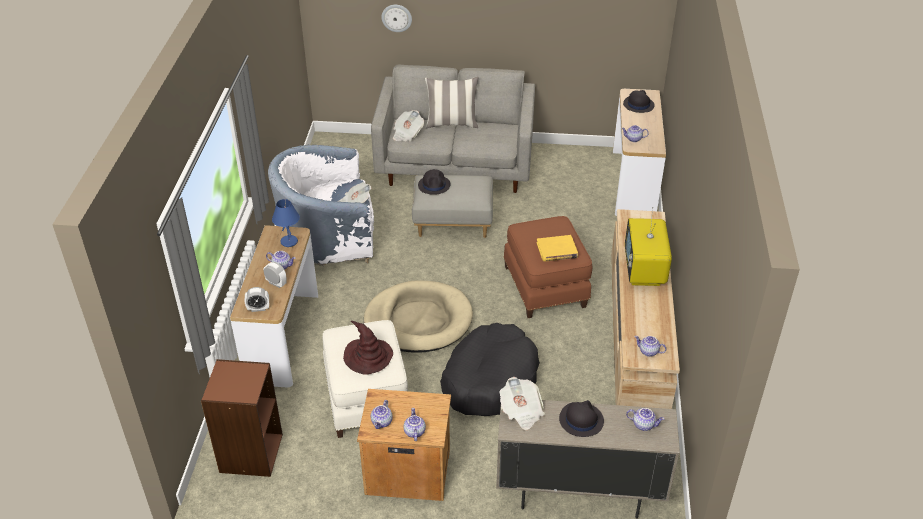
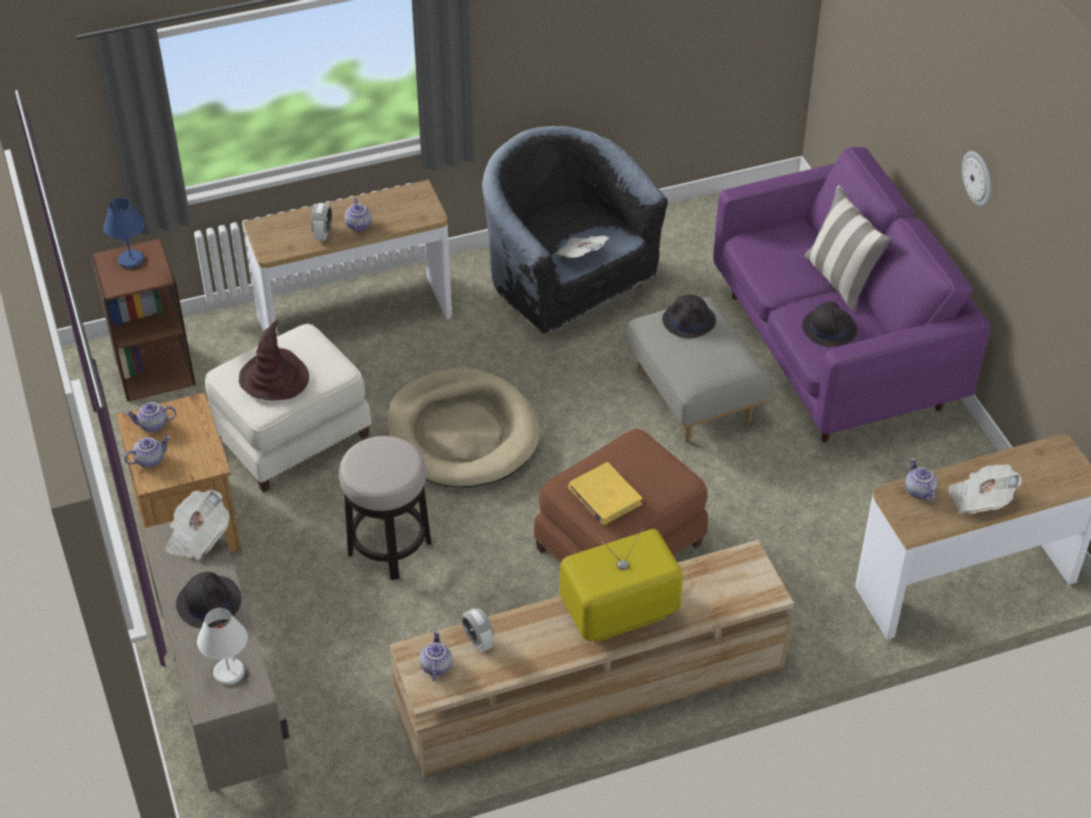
camera: 65 degrees right, 5 degrees up
alarm clock [245,287,269,312] -> alarm clock moved to [462,608,494,652]
white armchair [268,145,374,266] -> black armchair [482,126,668,340]
blue table lamp [272,199,300,247] -> blue table lamp moved to [103,198,145,268]
grey sofa [371,65,535,193] -> purple sofa [713,147,991,442]
wall clock [381,5,412,32] -> wall clock moved to [962,151,992,207]
newspaper [393,110,424,142] -> newspaper moved to [948,464,1022,514]
black dog bed [440,323,540,416] -> stool [339,436,431,580]
black hat [623,90,655,113] -> black hat moved to [802,302,857,347]
teapot [626,408,665,431] -> white table lamp [197,608,248,685]

